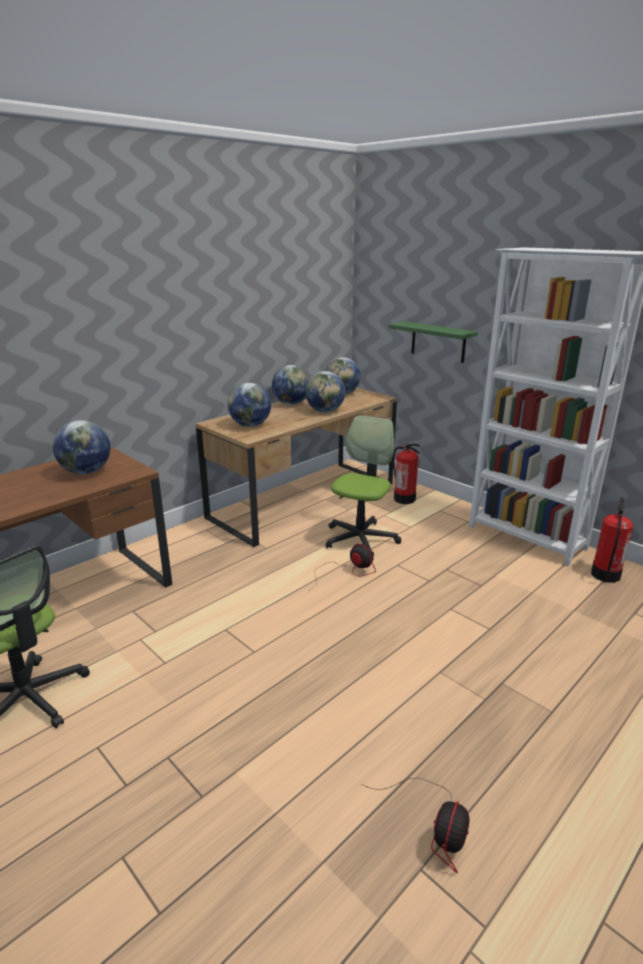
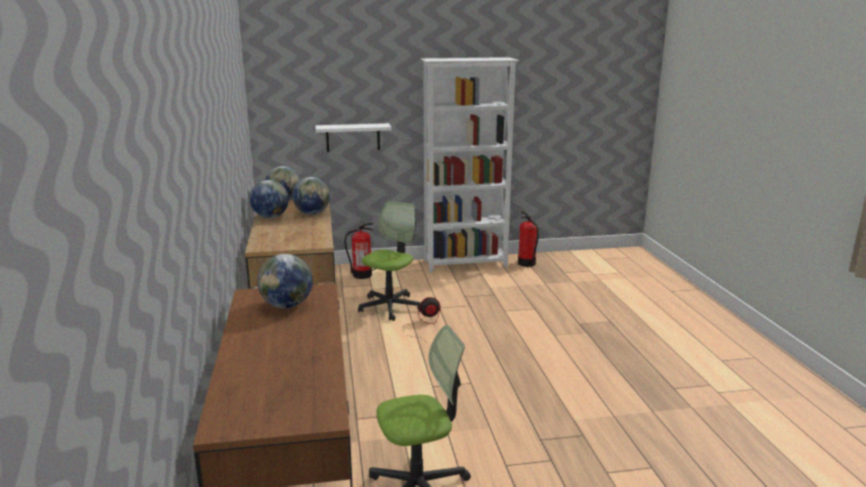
camera: 55 degrees left, 5 degrees down
globe [228,383,271,427] -> none
office chair [326,415,401,556] -> office chair turned 60 degrees clockwise [358,201,420,321]
fan [361,778,470,873] -> none
green shelf [388,321,478,363] -> white shelf [315,123,392,152]

